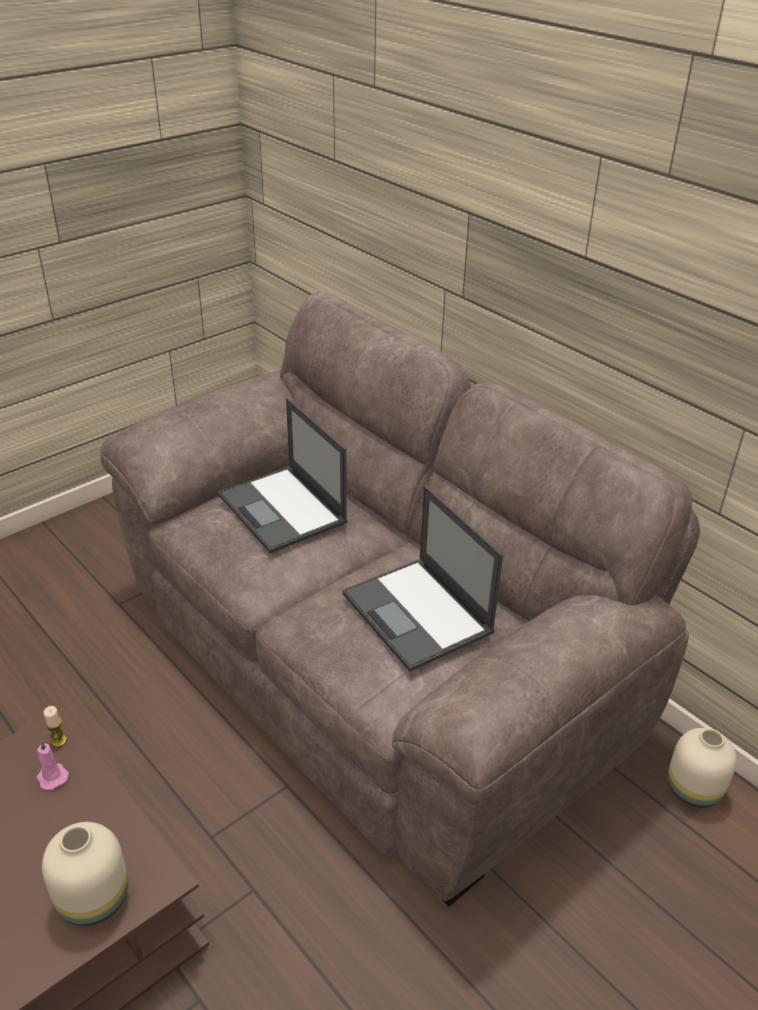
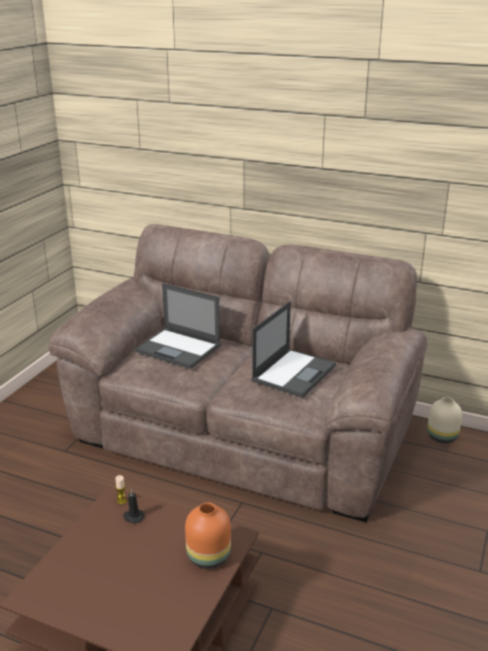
camera: 25 degrees left, 10 degrees down
pink candle [37,740,69,790] -> black candle [123,488,145,523]
beige vase [42,822,128,926] -> orange vase [185,502,231,569]
laptop [342,486,503,672] -> laptop turned 90 degrees counterclockwise [251,301,336,398]

